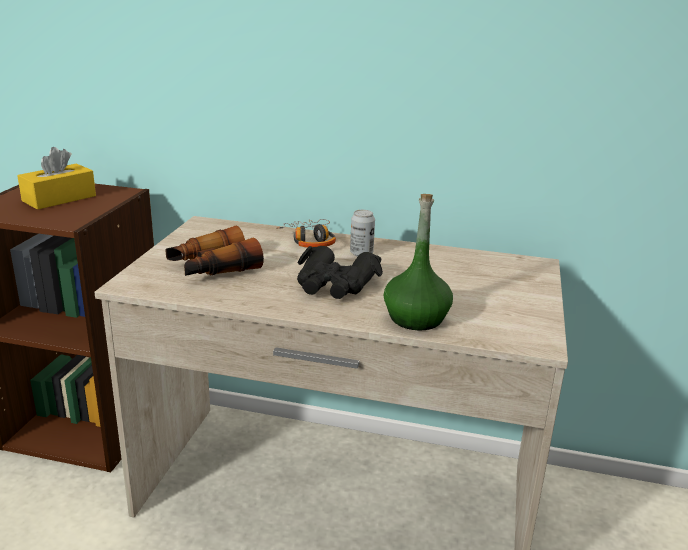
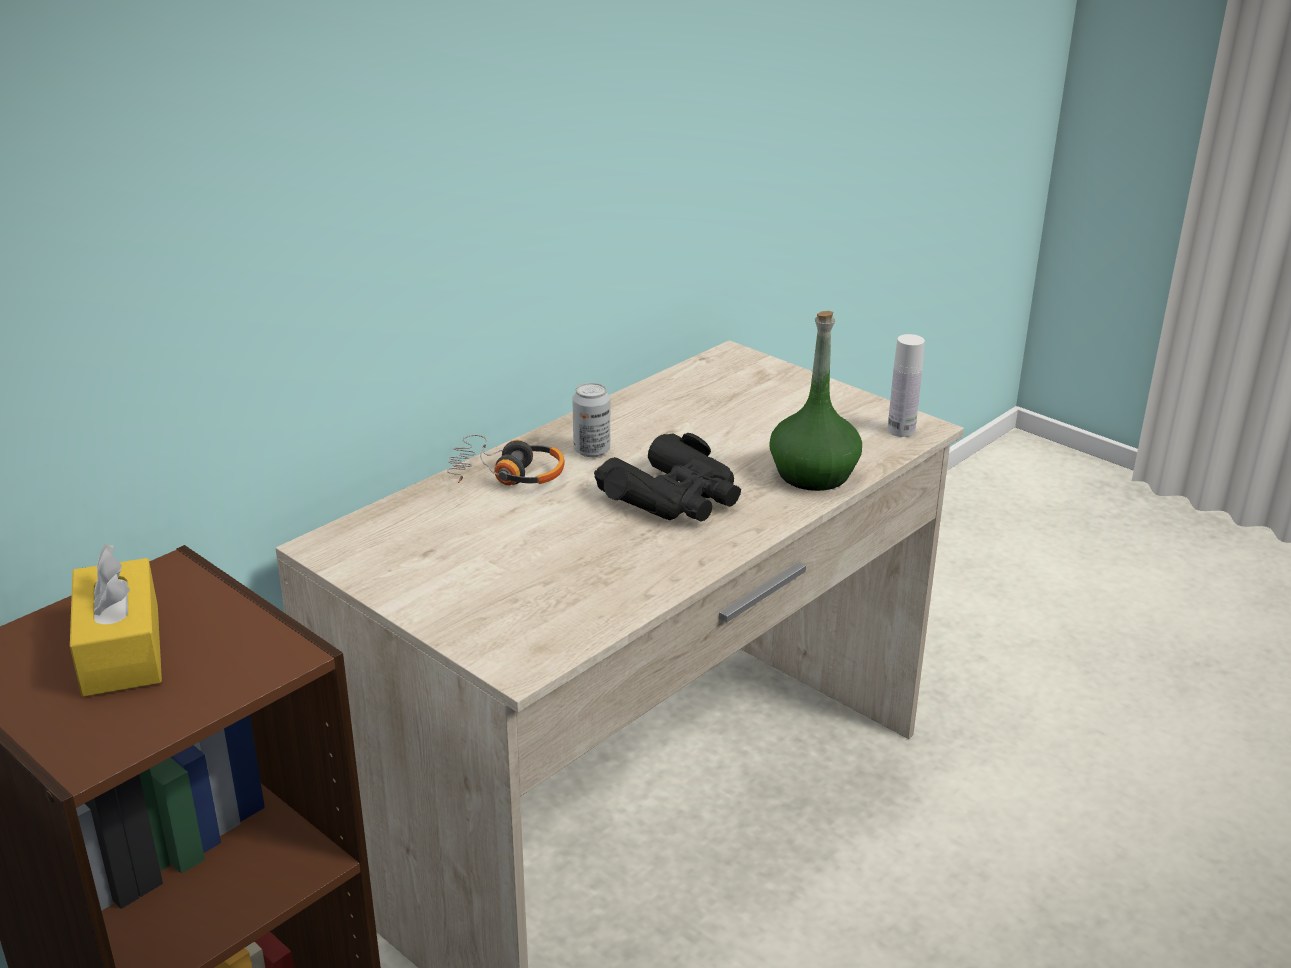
camera: 60 degrees left, 5 degrees up
binoculars [165,226,264,276] -> none
none -> white bottle [888,334,925,437]

